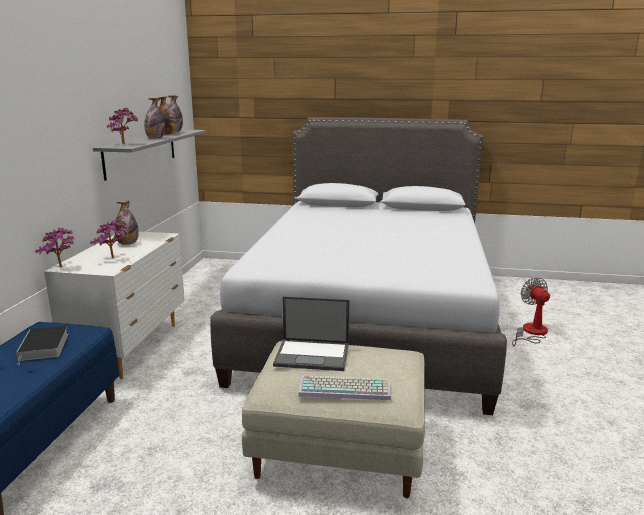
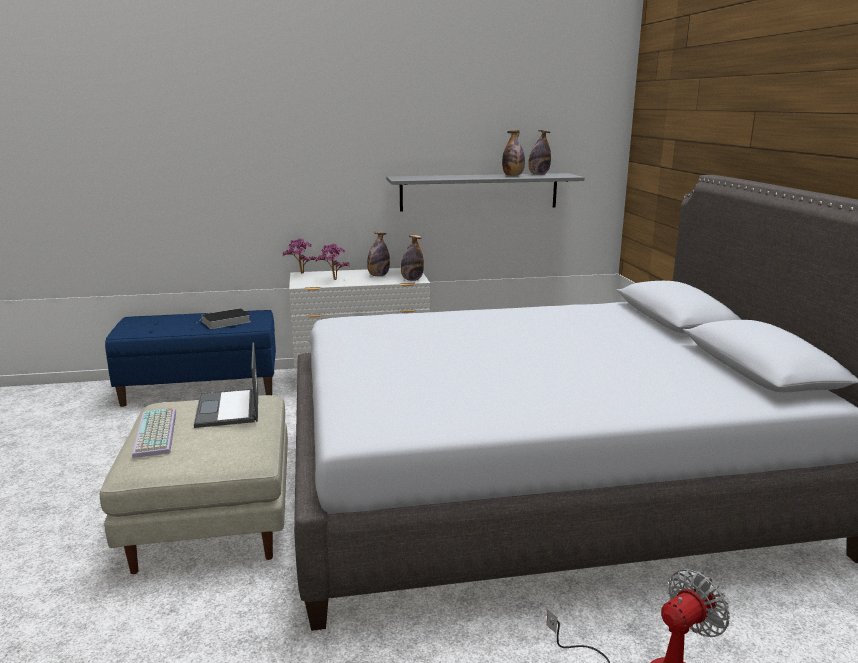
camera: 70 degrees right, 0 degrees up
potted plant [107,108,138,144] -> none
bottle [144,98,165,139] -> bottle moved to [401,235,424,281]

